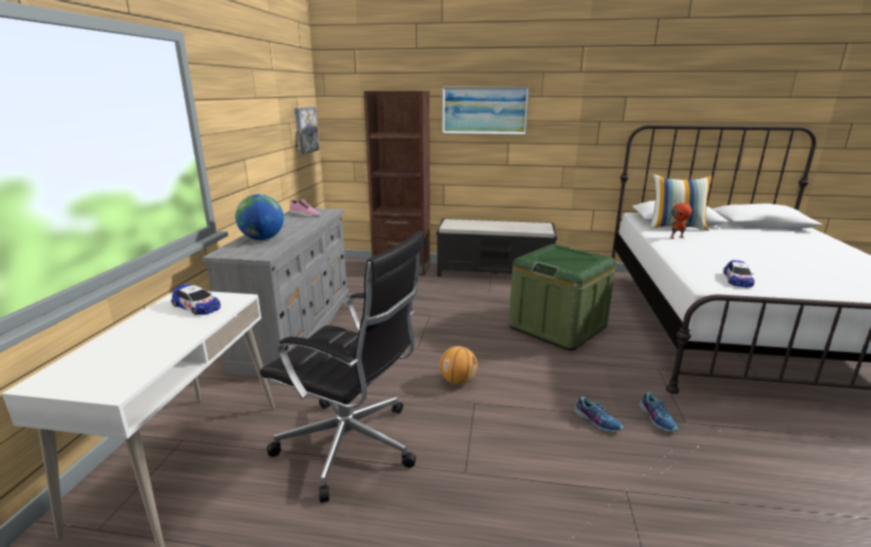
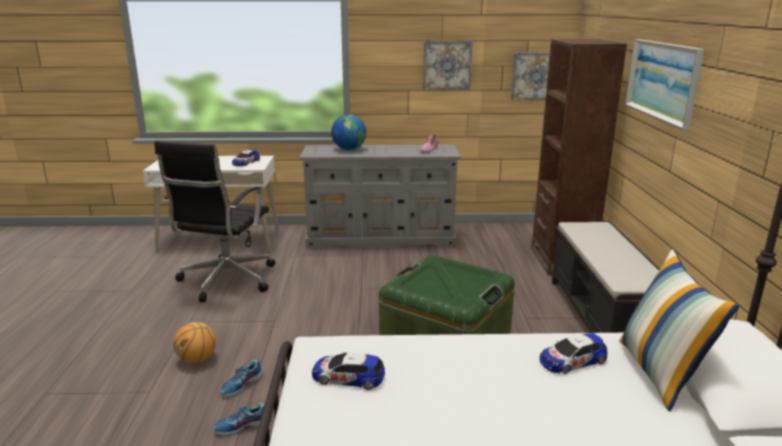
camera: 80 degrees right, 0 degrees up
basketball [439,346,478,385] -> basketball moved to [173,322,216,363]
toy robot [669,201,692,239] -> toy car [539,333,607,374]
none -> picture [423,41,472,90]

